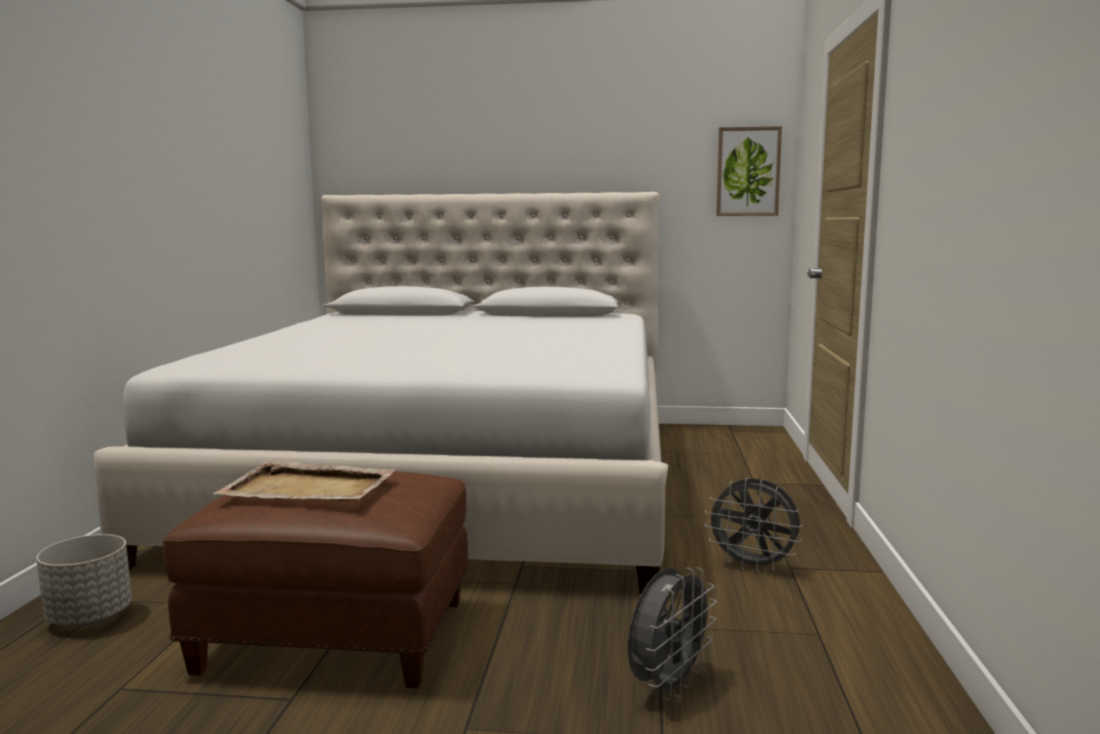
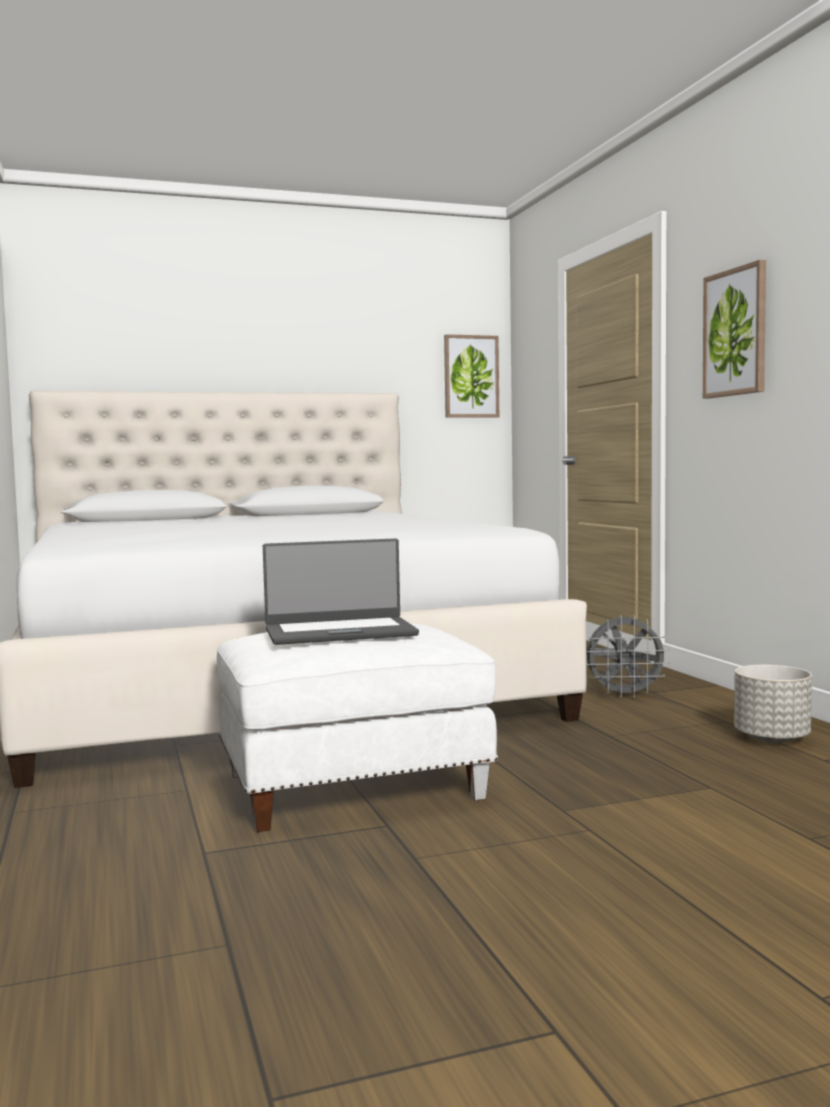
camera: 25 degrees left, 5 degrees down
grey planter [36,534,132,626] -> grey planter moved to [734,665,812,744]
brown ottoman [163,471,469,688] -> white ottoman [217,623,498,832]
beige tray [213,462,396,501] -> laptop [263,538,419,645]
grey fan [628,567,717,700] -> none
none -> picture [703,260,766,399]

